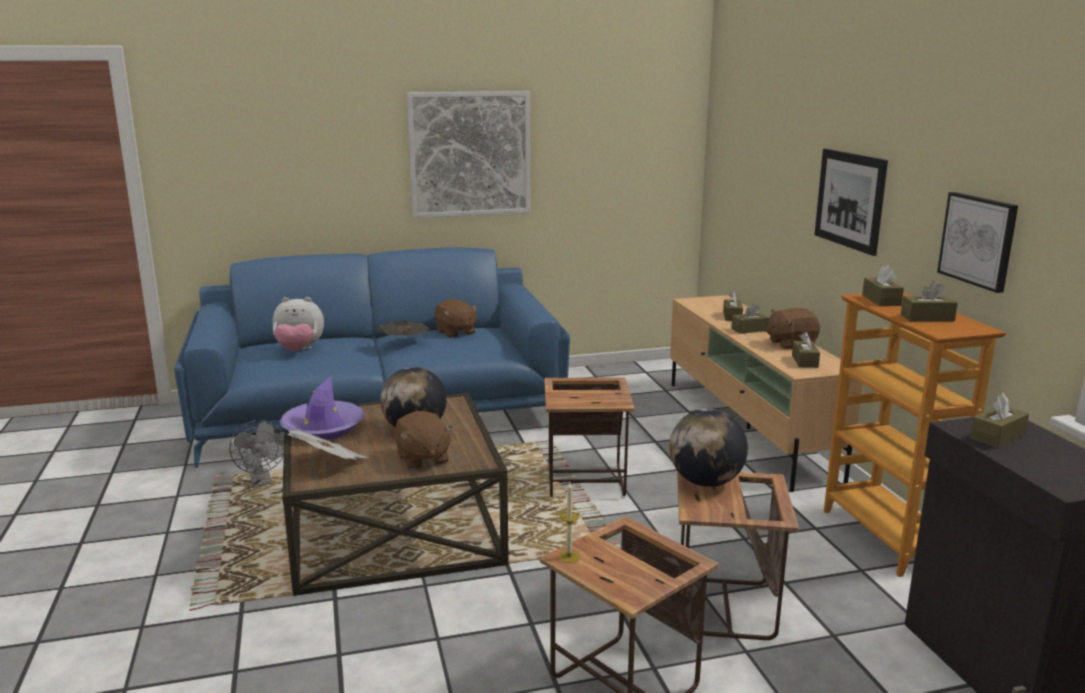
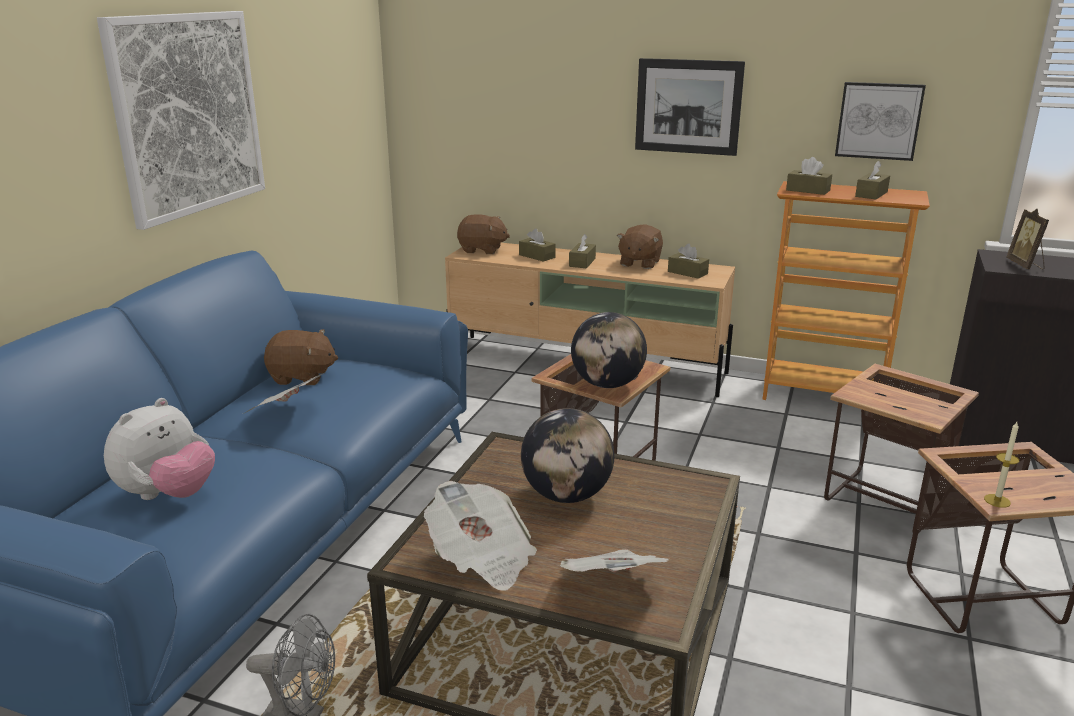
camera: 55 degrees left, 5 degrees up
purple hat [280,376,365,440] -> newspaper [424,481,537,591]
brown plush toy [394,411,453,470] -> brown plush toy moved to [457,214,510,254]
globe [669,409,748,487] -> globe moved to [571,312,647,388]
brown tissue box [970,393,1029,448] -> picture frame [1006,209,1049,270]

